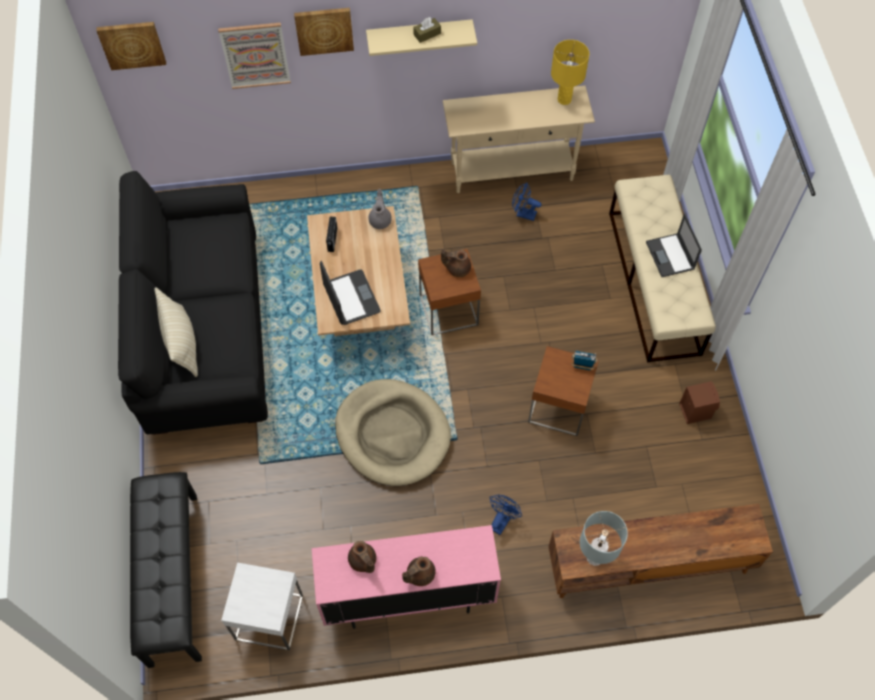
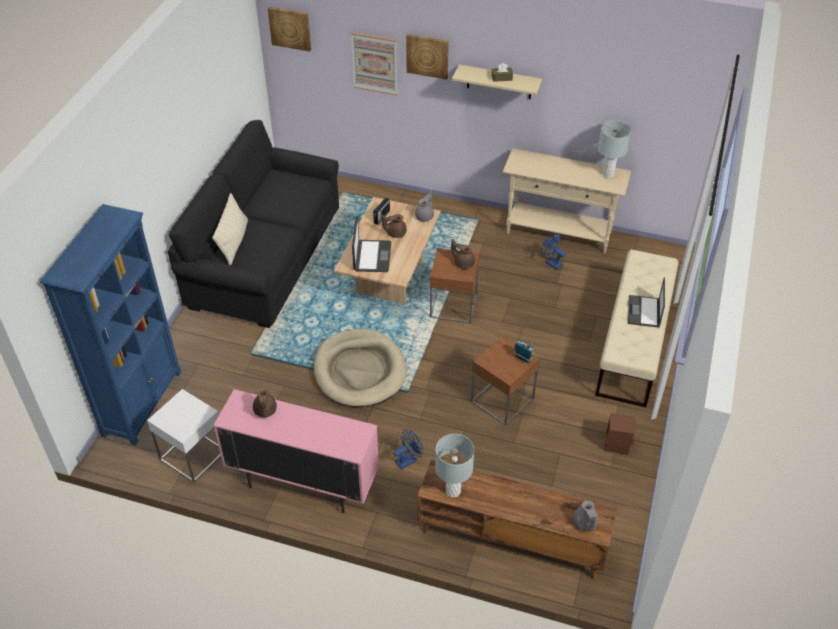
camera: 25 degrees right, 15 degrees down
black bench [130,472,202,668] -> blue bookcase [40,204,181,446]
brown teapot [402,556,436,586] -> brown teapot moved to [382,214,407,238]
yellow table lamp [551,40,589,105] -> grey table lamp [598,120,631,178]
none -> grey teapot [573,500,598,532]

